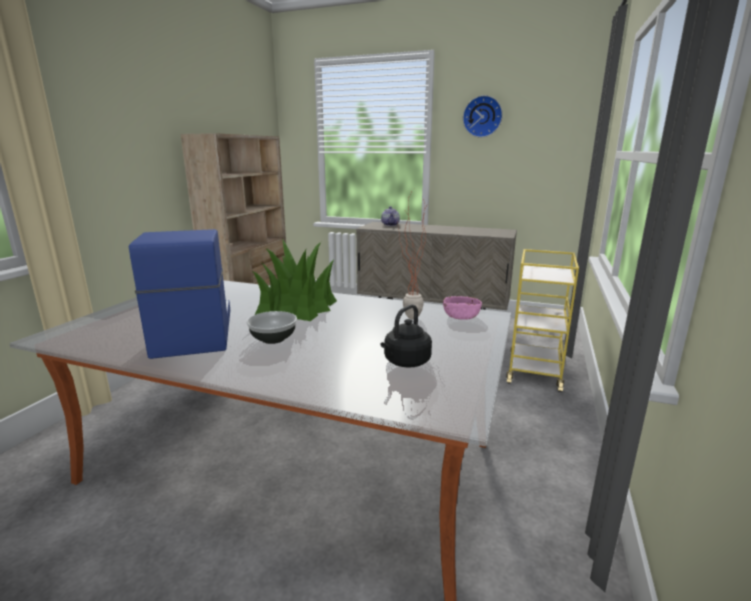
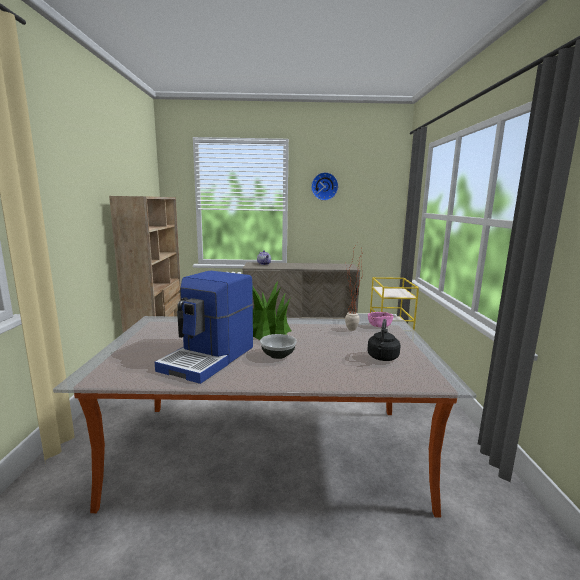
camera: 20 degrees left, 5 degrees down
coffee machine [129,229,230,359] -> coffee machine turned 120 degrees counterclockwise [155,271,253,384]

